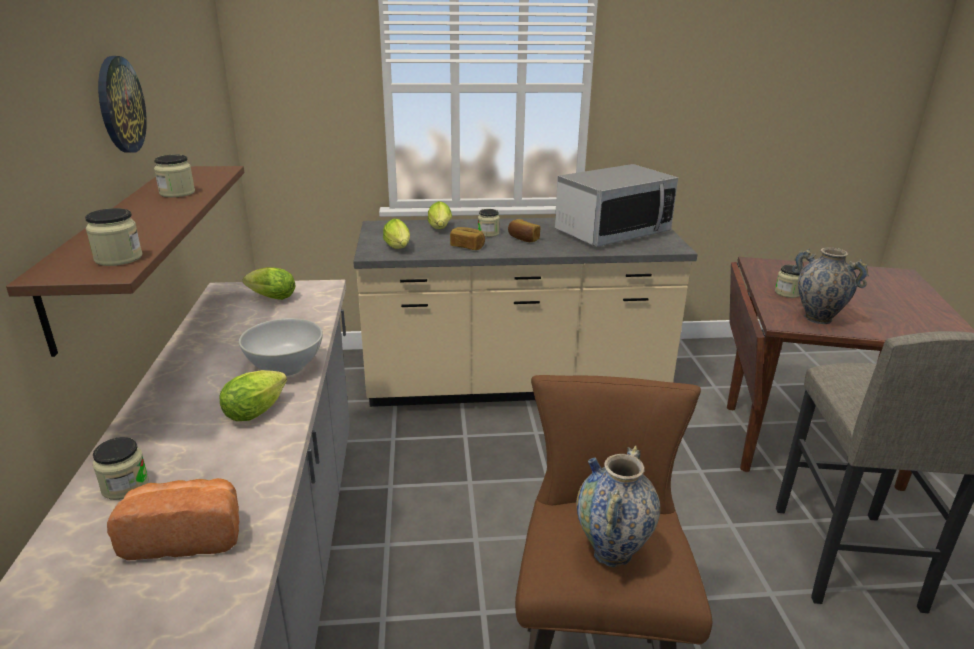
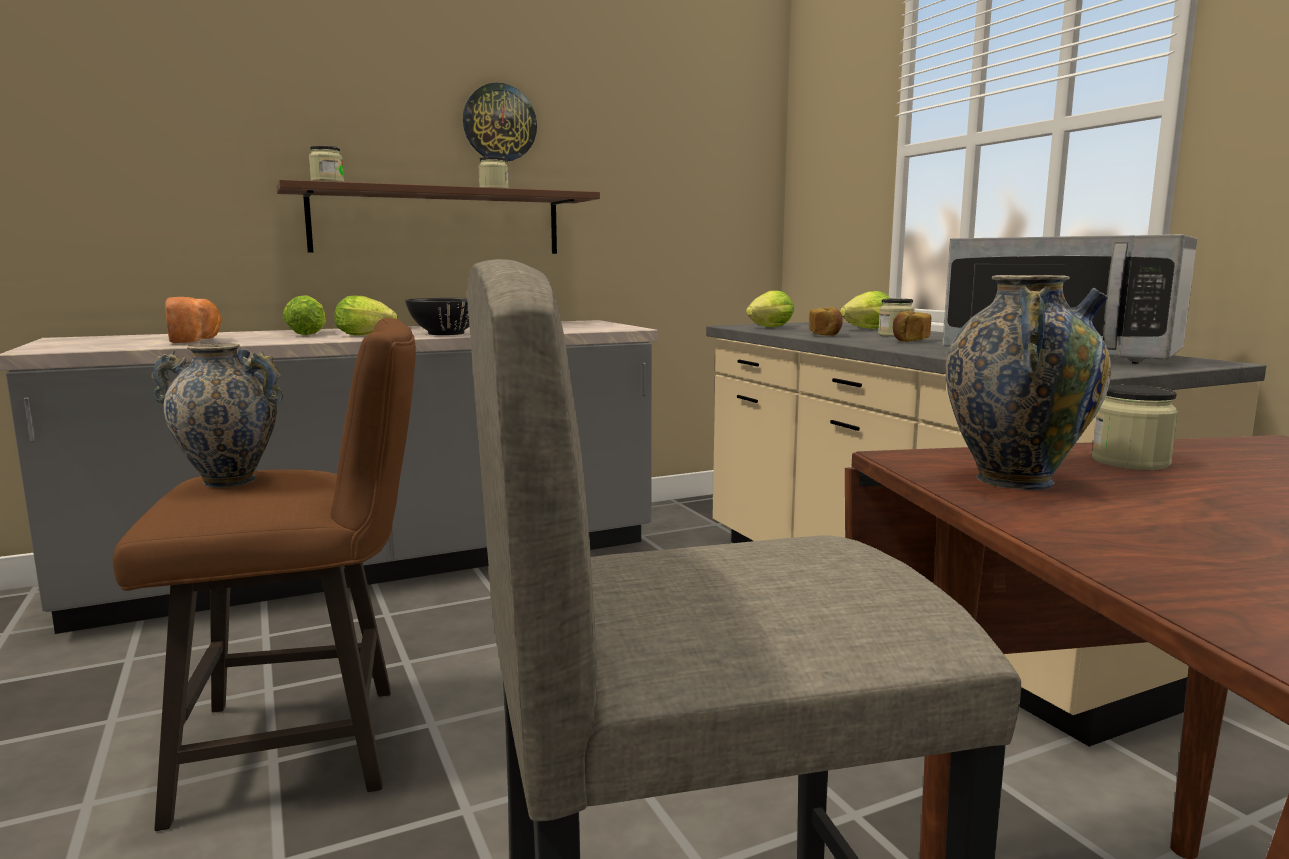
camera: 70 degrees right, 15 degrees down
jar [92,437,149,500] -> none
white bowl [239,318,323,376] -> black bowl [405,298,469,335]
lettuce [243,267,295,300] -> lettuce moved to [283,295,326,335]

